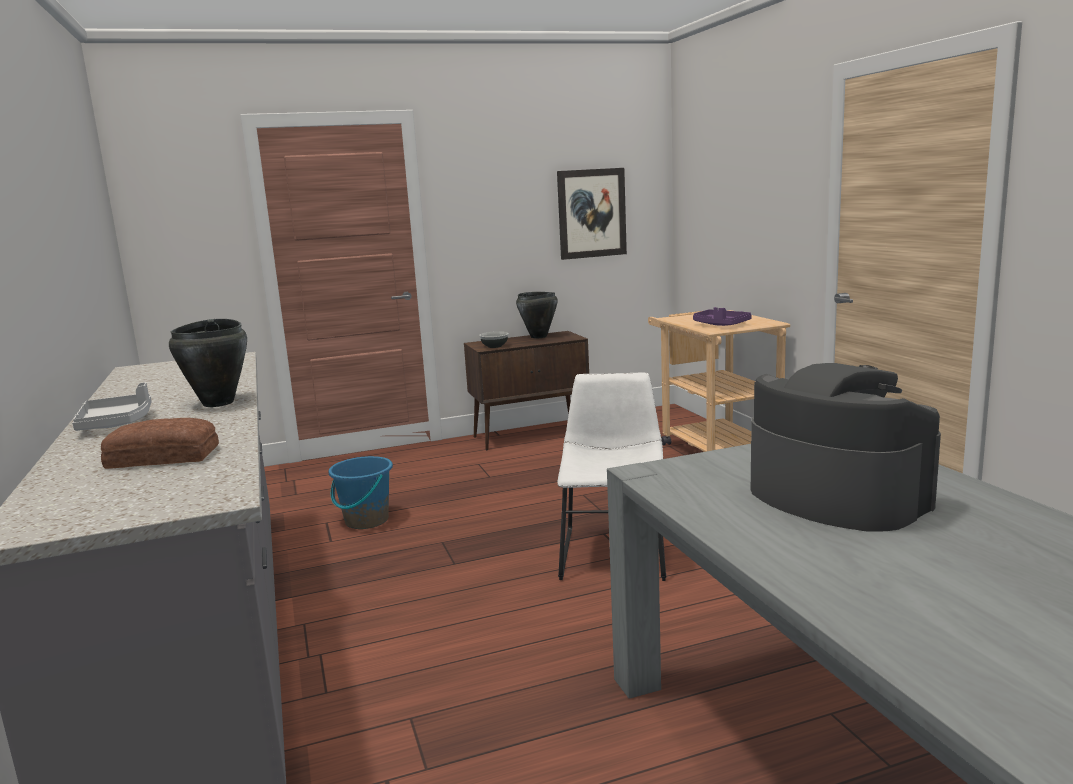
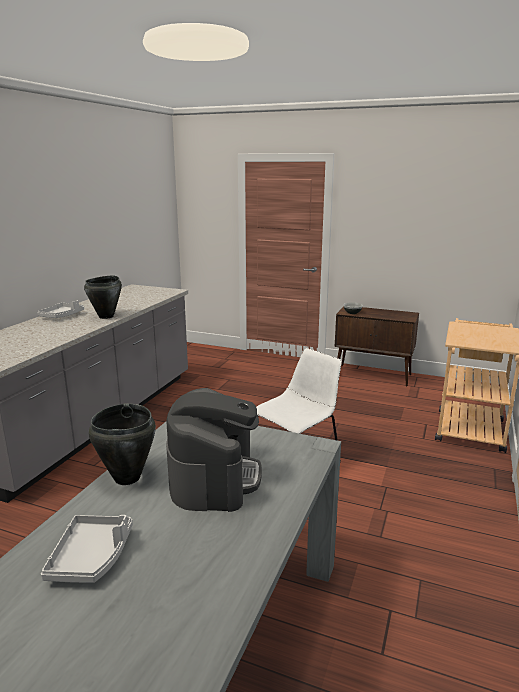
camera: 40 degrees right, 5 degrees up
bread [101,418,219,469] -> none
blue bucket [328,456,393,529] -> none
black cooking pot [516,292,558,338] -> black cooking pot moved to [88,403,156,485]
picture [557,168,627,260] -> none
purple tray [693,307,752,326] -> none
none -> grey tray [41,515,133,583]

